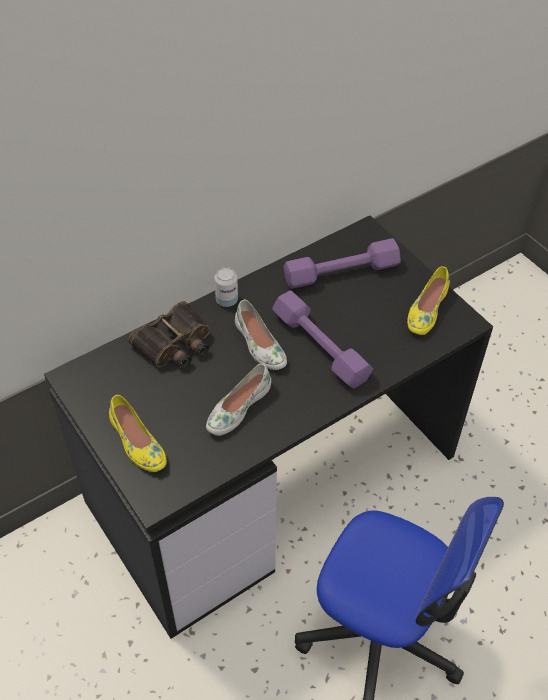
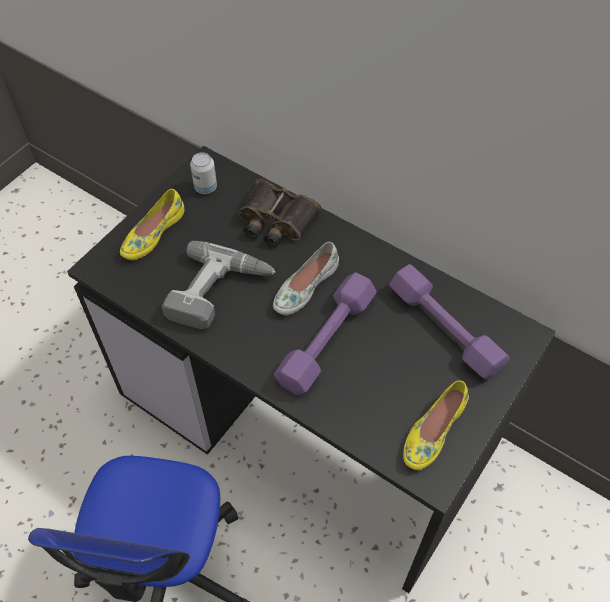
camera: 70 degrees right, 5 degrees up
white shoe [206,364,271,436] -> power drill [162,241,276,329]
can [214,267,238,307] -> can moved to [190,152,217,194]
yellow shoe [407,266,450,335] -> yellow shoe turned 60 degrees counterclockwise [403,380,469,470]

